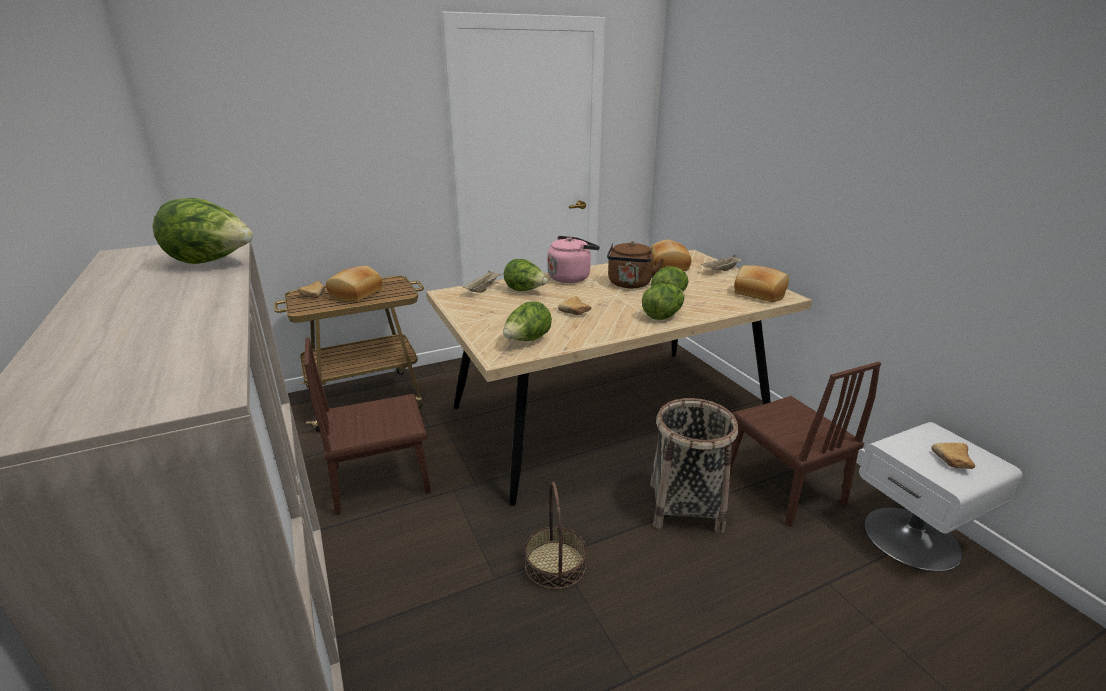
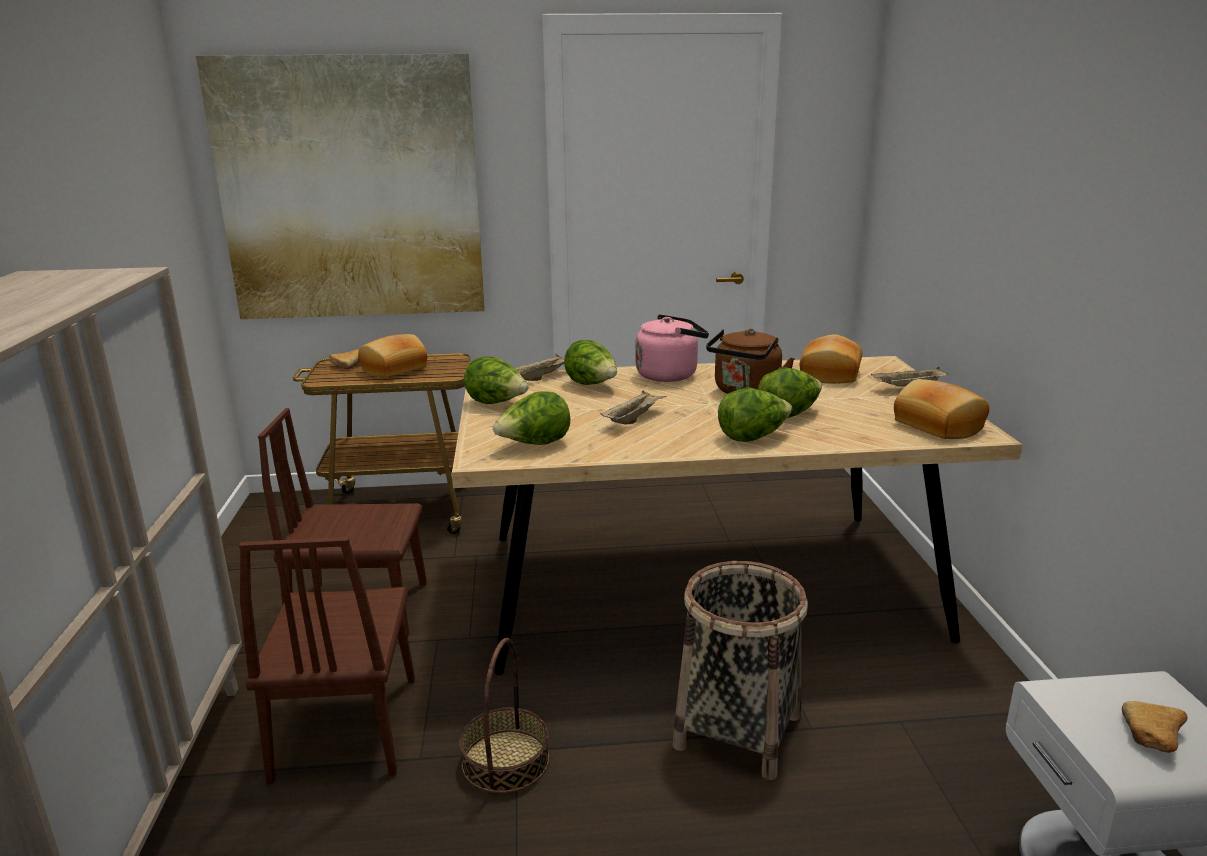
camera: 20 degrees right, 5 degrees down
lettuce [153,198,253,264] -> lettuce moved to [464,357,529,404]
bread [558,296,592,315] -> beige tray [600,390,666,425]
brown chair [730,362,881,527] -> brown chair moved to [239,537,415,784]
none -> picture [196,54,485,319]

